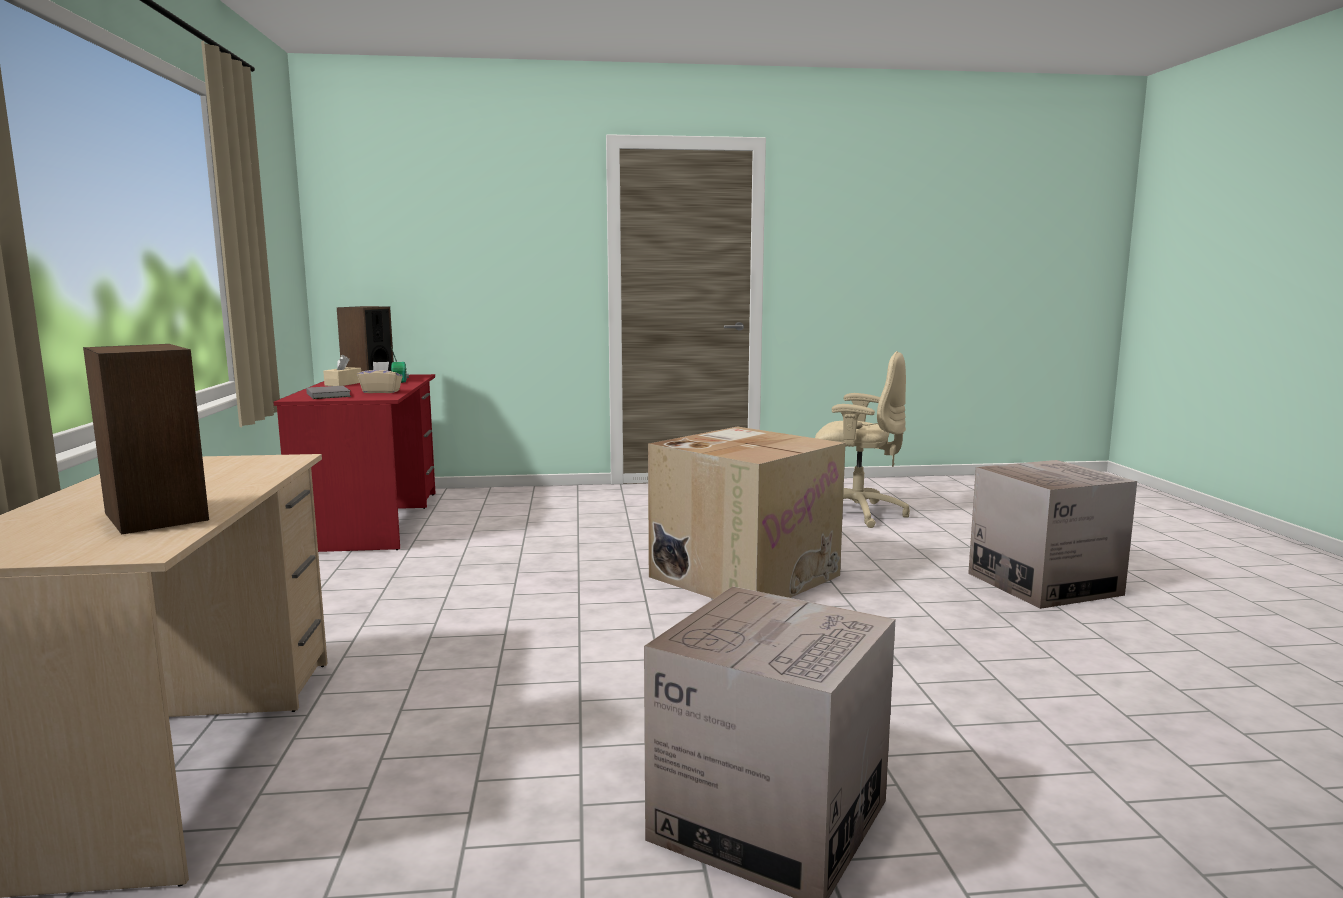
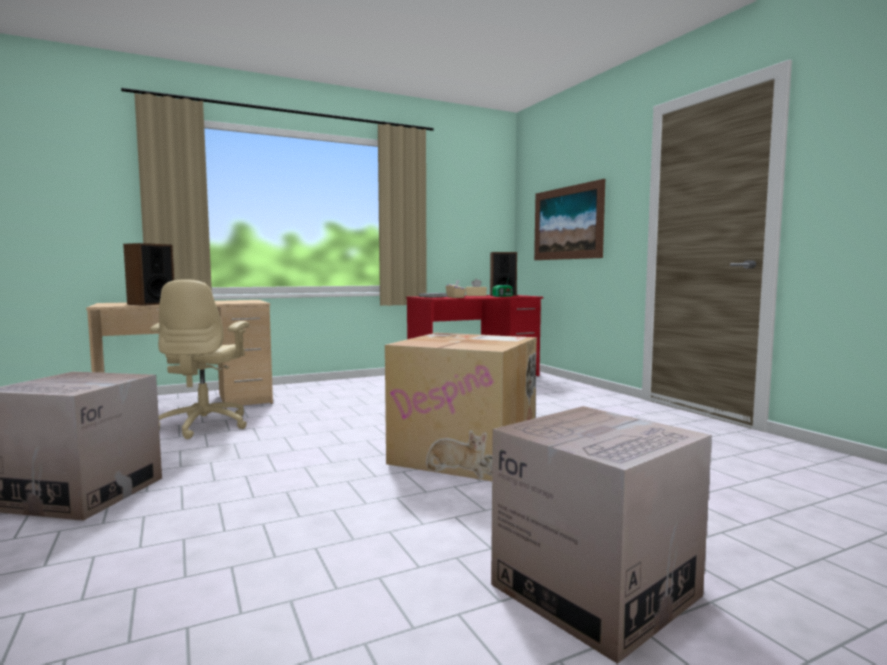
camera: 70 degrees right, 5 degrees down
beige office chair [815,351,910,528] -> beige office chair moved to [150,279,249,439]
none -> picture [534,179,605,260]

